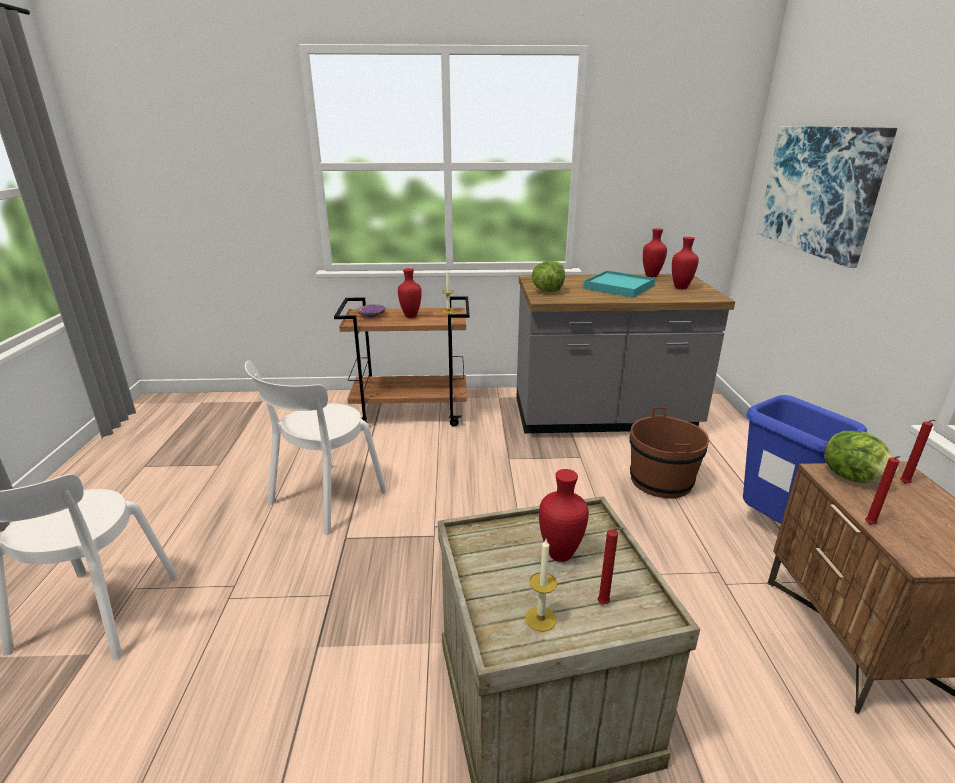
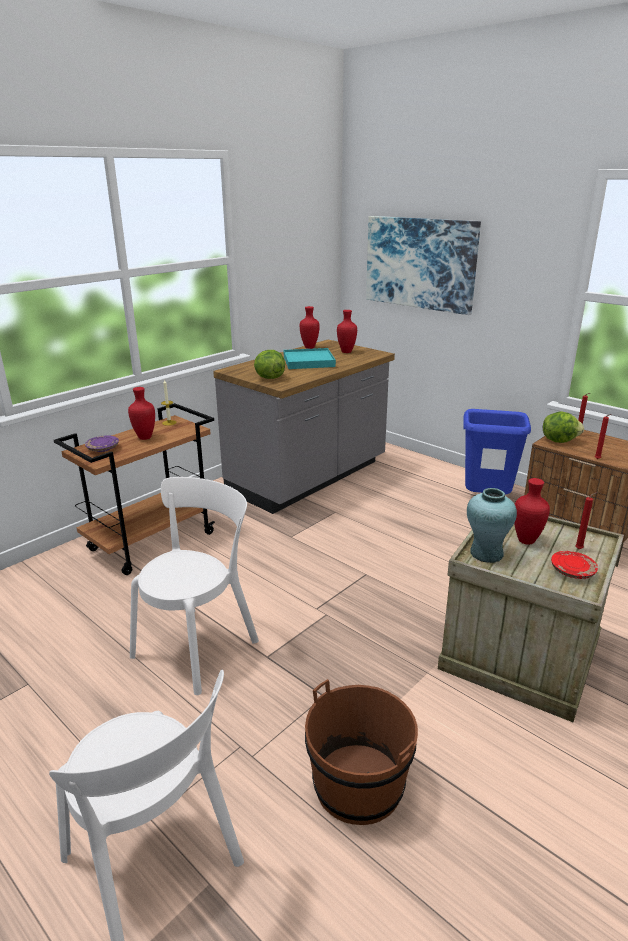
camera: 45 degrees left, 0 degrees up
white chair [245,360,387,535] -> white chair turned 135 degrees counterclockwise [130,477,259,695]
candle [525,539,557,632] -> red plate [551,551,598,579]
brown bucket [630,407,709,498] -> brown bucket moved to [305,679,418,825]
none -> turquoise vase [467,488,517,563]

